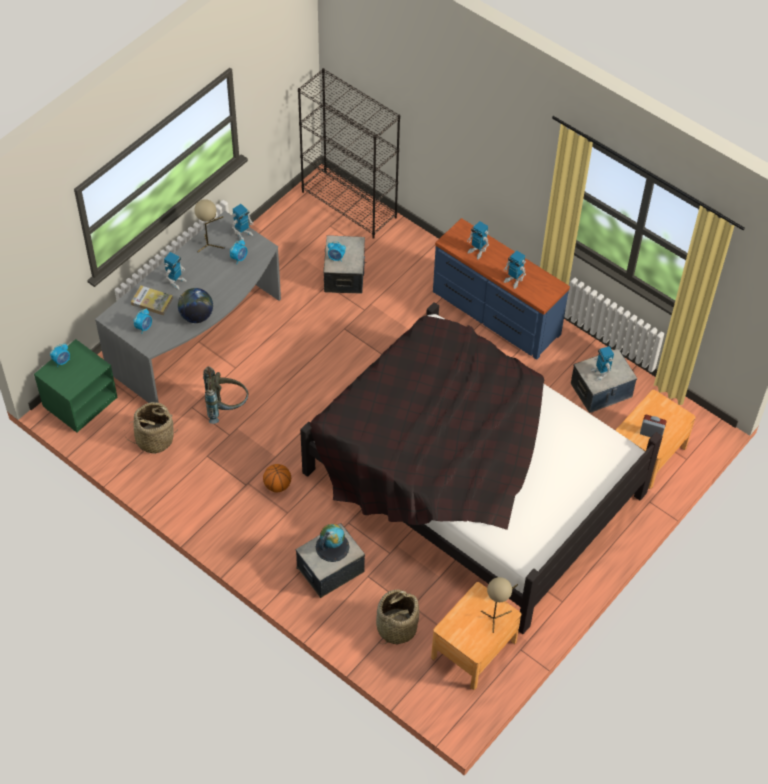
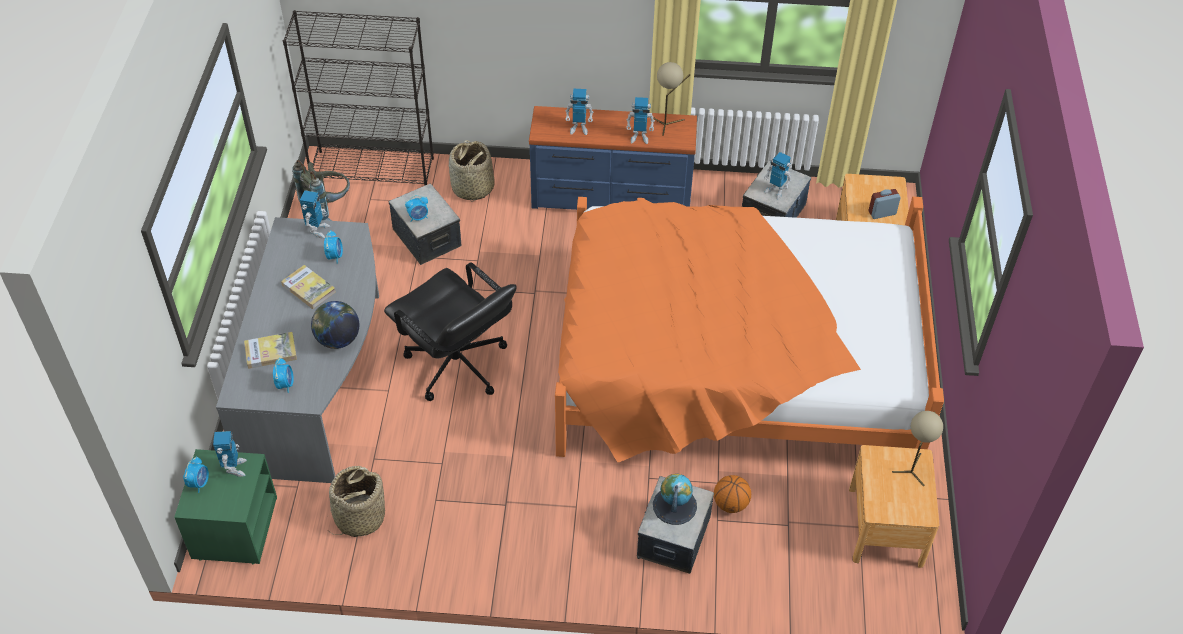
camera: 35 degrees left, 5 degrees down
toy robot [164,252,187,290] -> toy robot moved to [213,431,247,477]
beige table lamp [194,199,224,252] -> beige table lamp moved to [653,62,690,136]
grey backpack [203,366,248,424] -> grey backpack moved to [292,160,350,221]
basketball [263,464,291,492] -> basketball moved to [714,475,751,513]
black bed [300,302,663,634] -> orange bed [555,197,944,462]
basket [376,589,419,644] -> basket moved to [449,140,495,202]
none -> book [281,265,335,309]
none -> black office chair [384,262,517,401]

